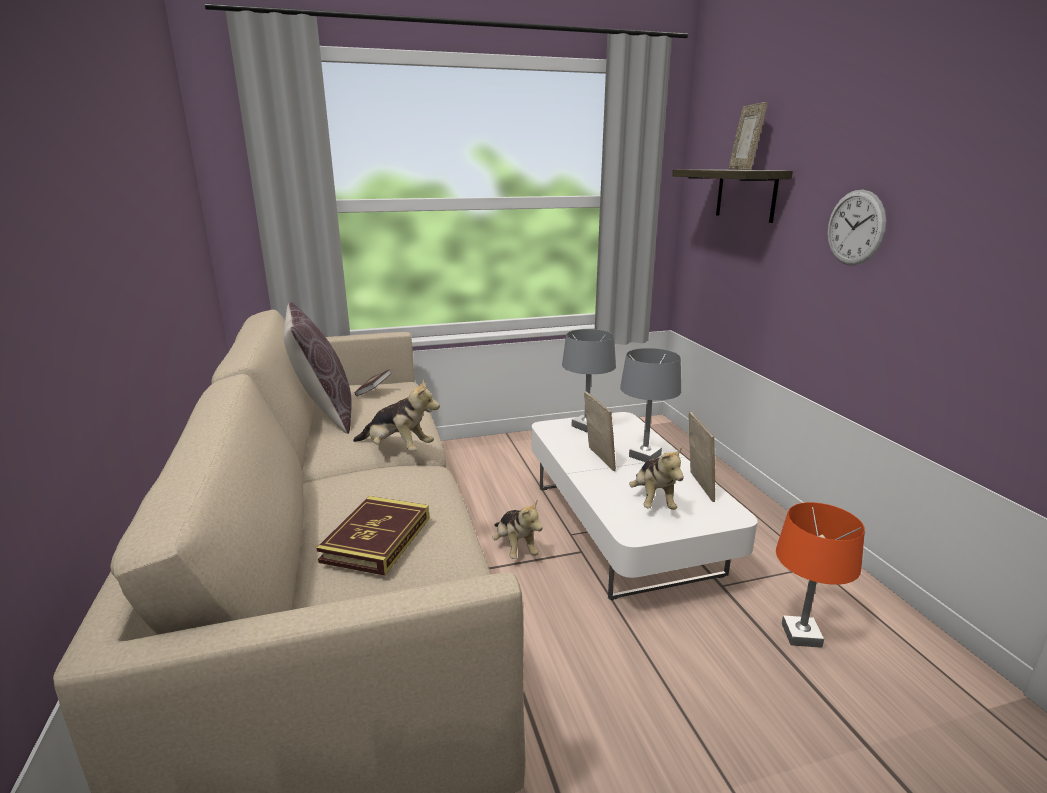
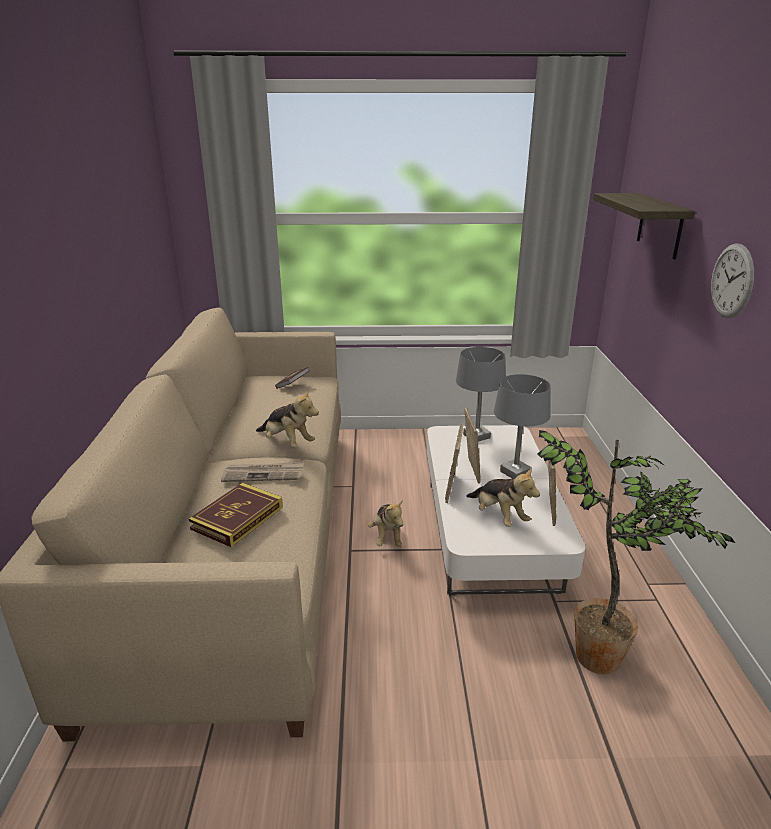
camera: 15 degrees right, 5 degrees up
brown pillow [284,302,352,434] -> none
plush toy [629,447,684,510] -> plush toy turned 45 degrees counterclockwise [466,467,540,527]
picture frame [729,102,767,170] -> picture frame moved to [445,423,464,503]
orange table lamp [776,502,865,648] -> potted plant [537,430,735,675]
none -> newspaper [221,461,304,482]

